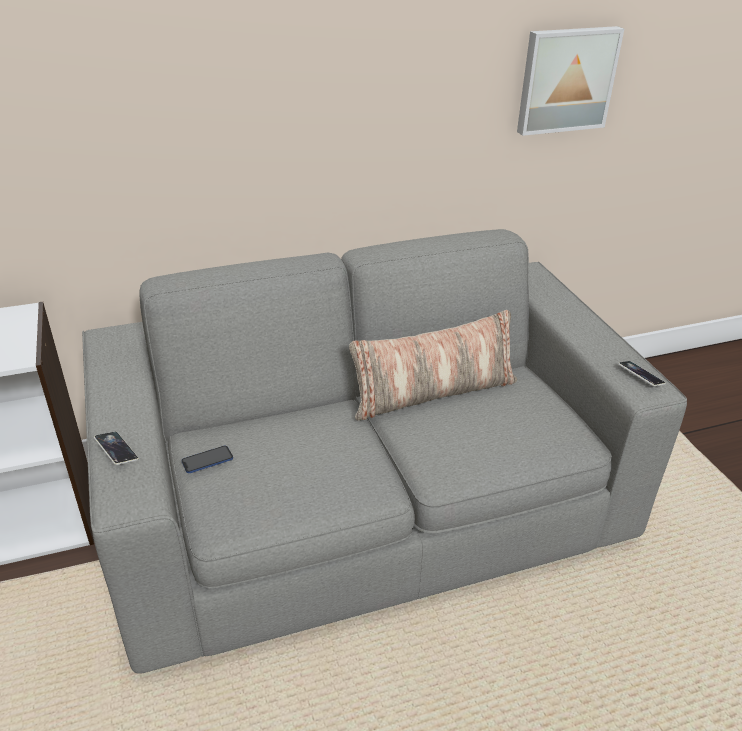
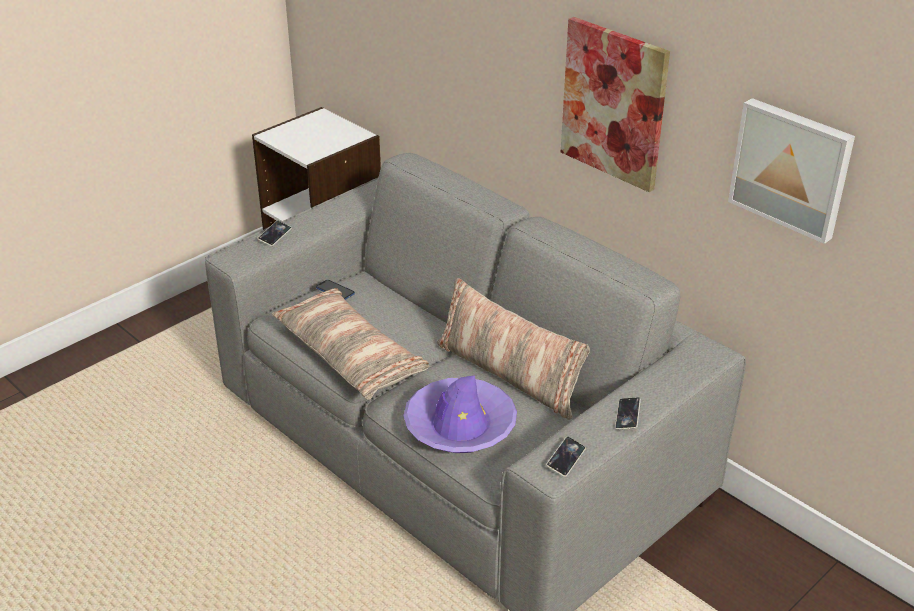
camera: 65 degrees right, 0 degrees up
none -> pillow [272,288,429,400]
none -> purple hat [403,375,517,453]
none -> picture [561,17,670,192]
none -> phone [615,397,641,430]

